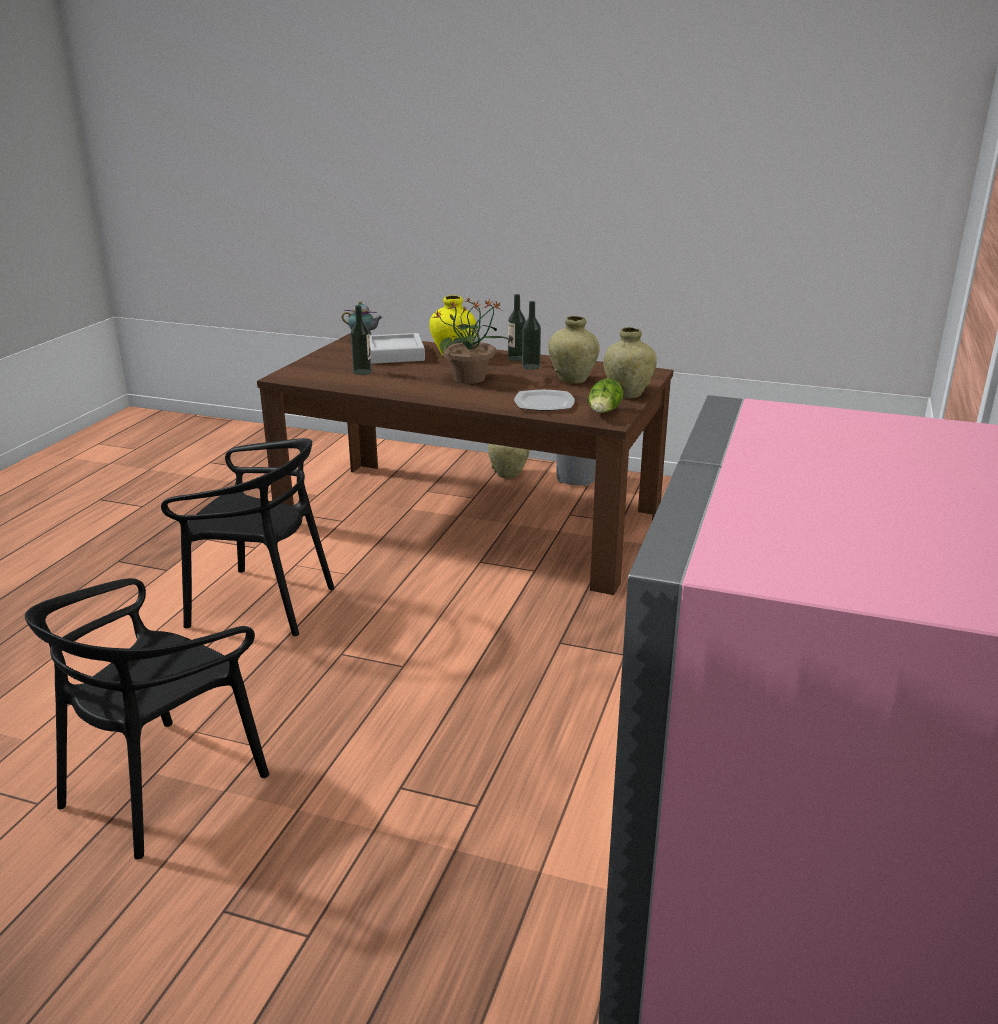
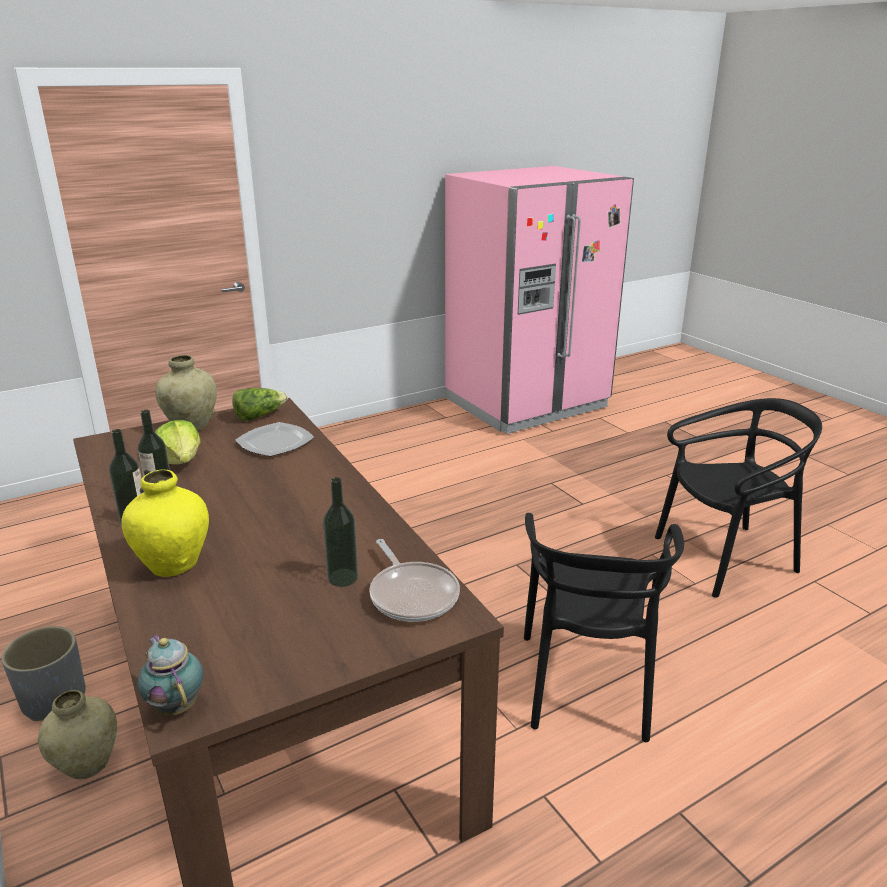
camera: 140 degrees left, 0 degrees up
black chair [161,438,335,636] -> black chair turned 135 degrees counterclockwise [524,513,684,742]
grey tray [370,333,425,364] -> none
potted plant [432,298,509,384] -> none
beige vase [548,316,599,384] -> lettuce [155,420,200,465]
none -> frying pan [369,539,460,622]

